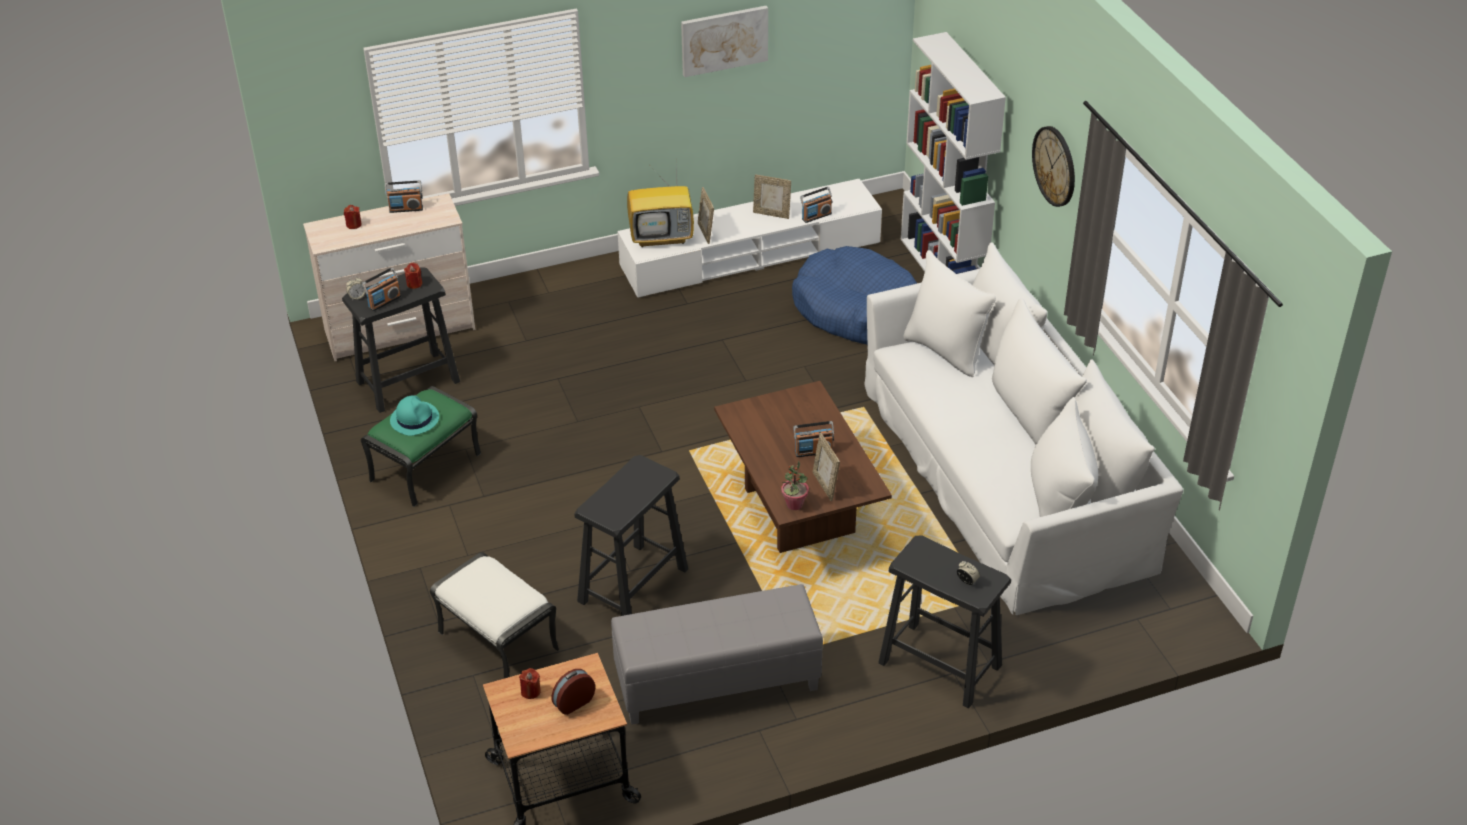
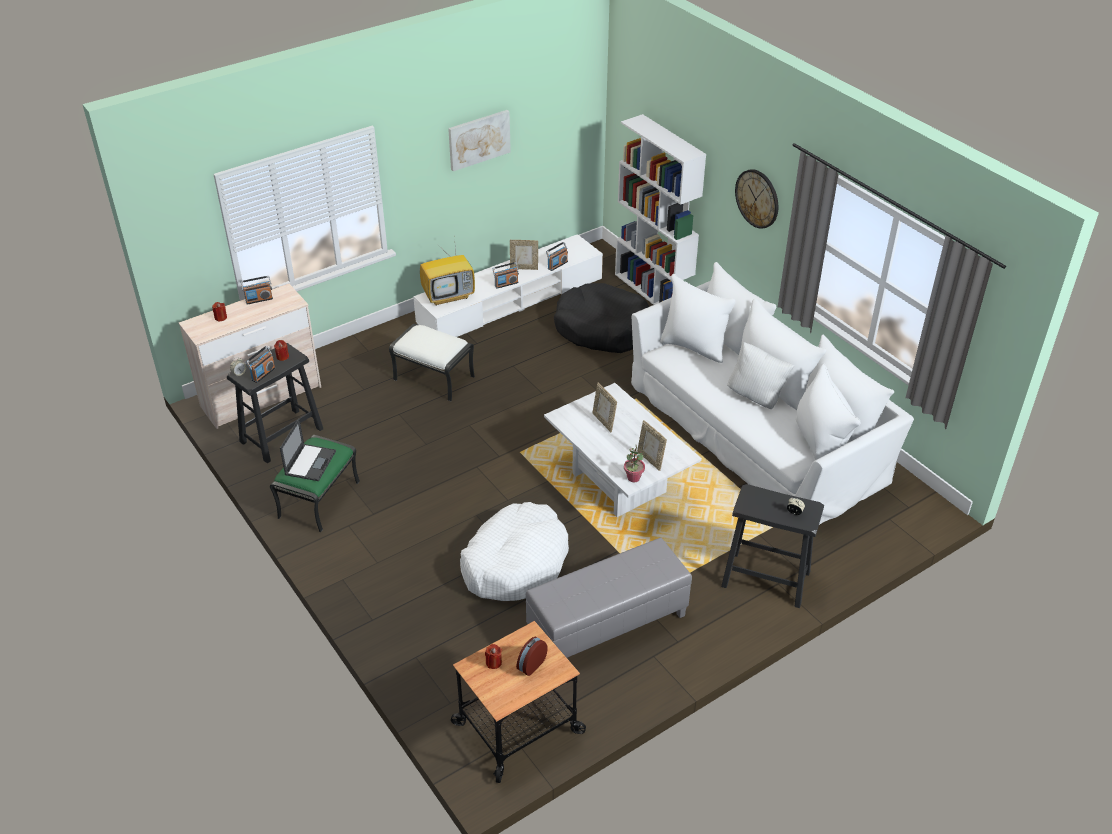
camera: 15 degrees left, 0 degrees up
turquoise hat [390,395,439,436] -> laptop [280,418,336,481]
white ottoman [430,552,559,678] -> white ottoman moved to [389,324,475,401]
black stool [574,455,688,616] -> white dog bed [460,502,569,601]
picture frame [698,187,714,244] -> picture frame moved to [592,383,617,432]
brown coffee table [714,381,892,553] -> white coffee table [544,383,702,517]
blue dog bed [792,246,917,345] -> black dog bed [554,283,649,353]
radio [793,421,834,457] -> radio moved to [493,262,519,289]
none -> white pillow [727,342,794,409]

